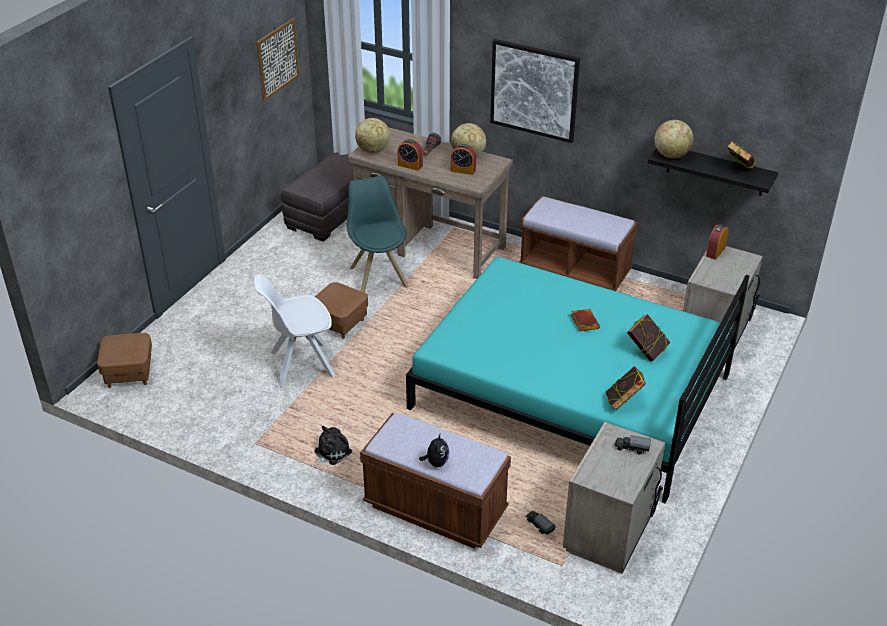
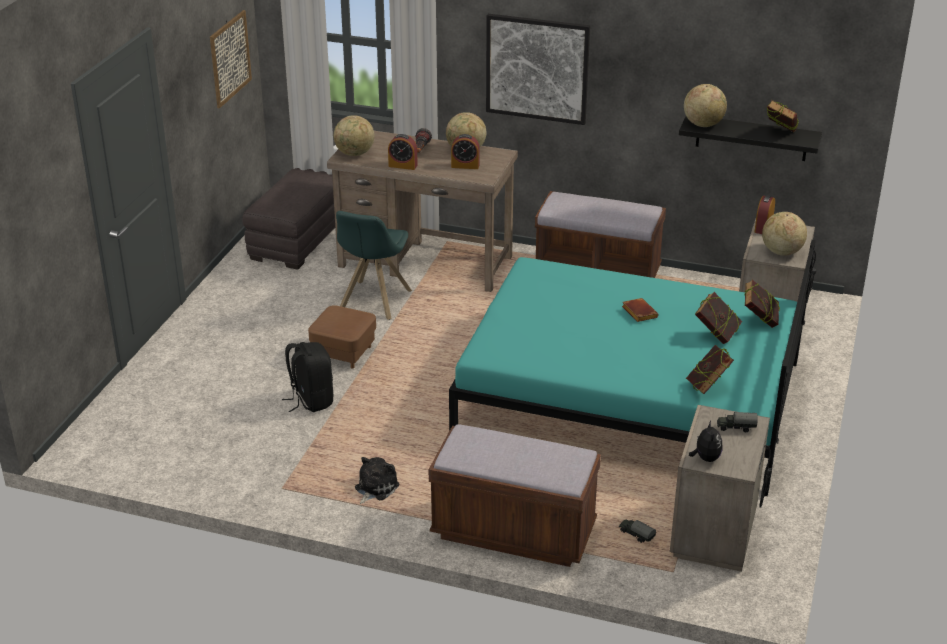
camera: 10 degrees left, 5 degrees down
brown ottoman [97,333,152,388] -> none
white chair [254,274,335,387] -> black backpack [282,342,333,412]
turquoise chair [347,176,409,293] -> turquoise chair turned 135 degrees counterclockwise [336,211,412,320]
plush toy [419,432,449,467] -> plush toy moved to [689,421,722,462]
none -> book [744,280,780,328]
none -> globe [762,212,807,256]

